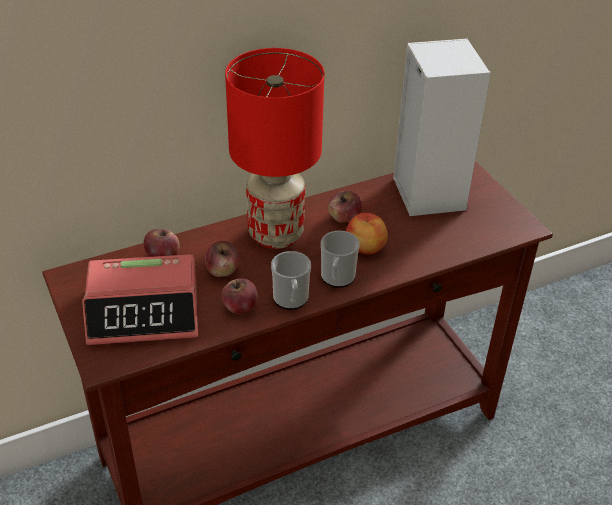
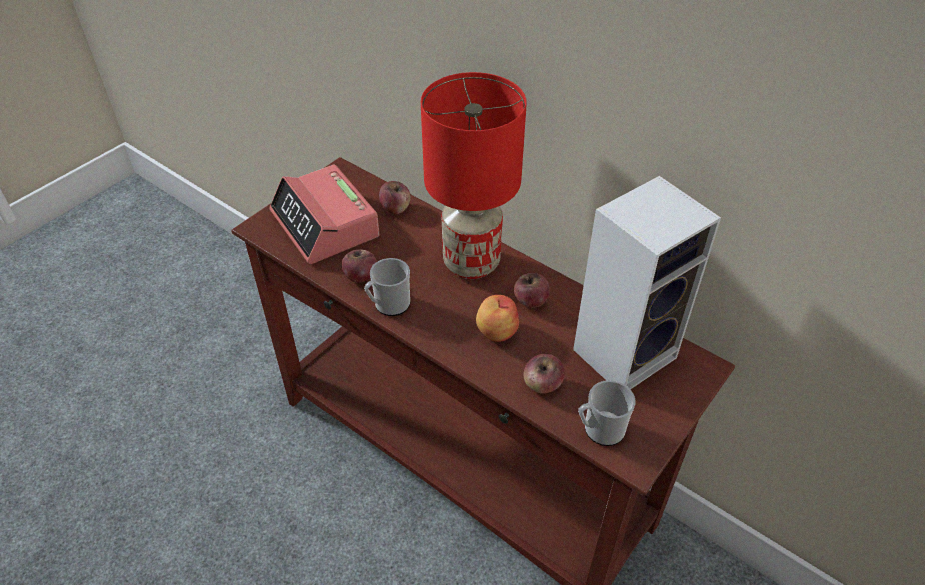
camera: 65 degrees right, 5 degrees up
apple [205,241,239,277] -> apple moved to [524,354,565,394]
mug [321,231,360,288] -> mug moved to [578,380,635,446]

